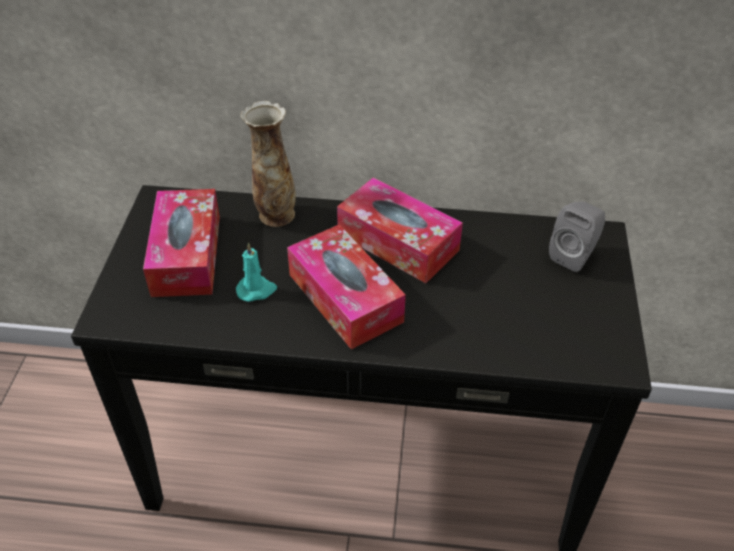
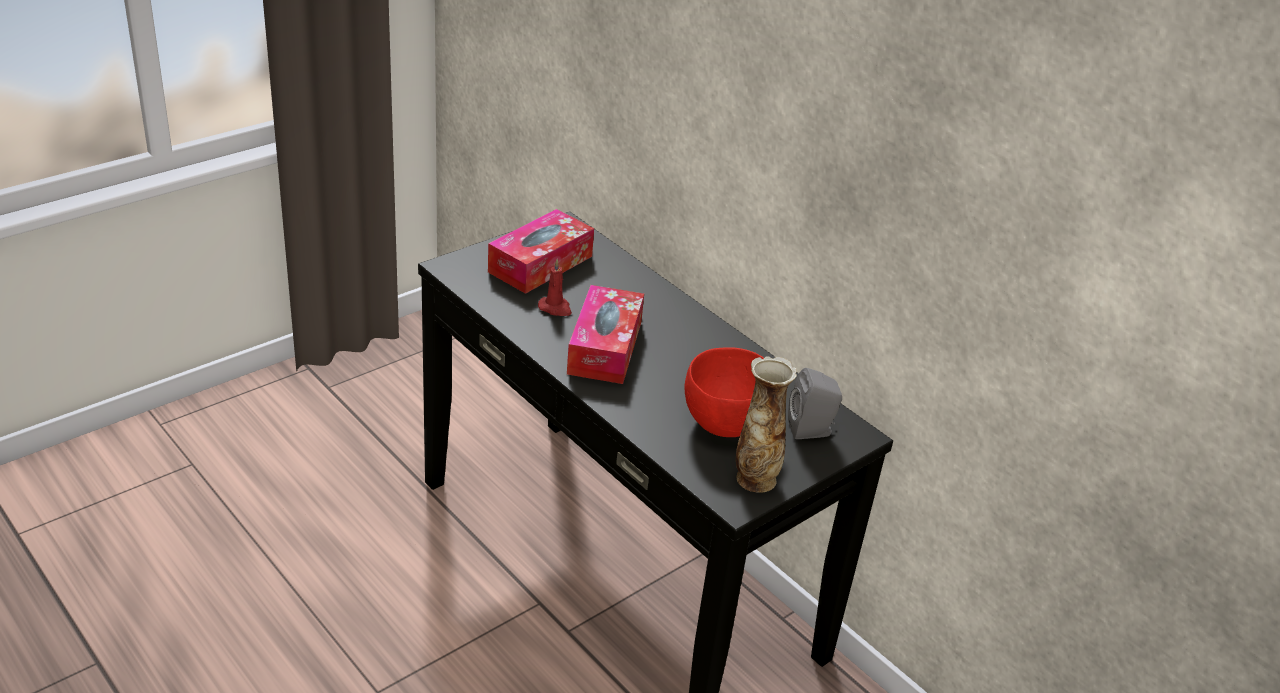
camera: 40 degrees right, 10 degrees down
turquoise candle [236,242,277,302] -> red candle [538,259,572,316]
vase [241,101,296,227] -> vase moved to [736,356,797,493]
tissue box [337,177,463,283] -> none
none -> red bowl [685,347,764,437]

